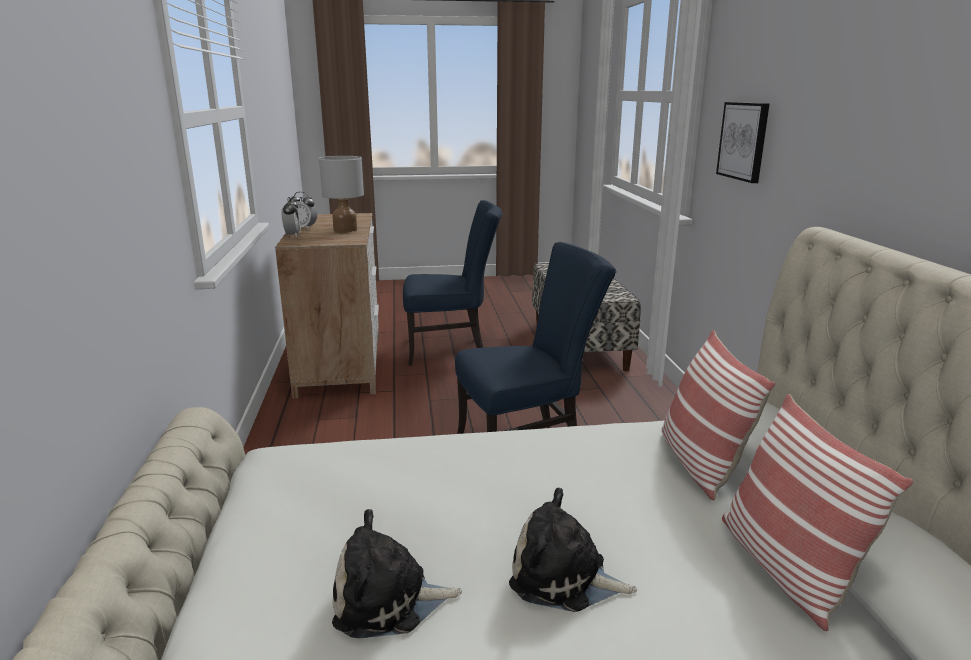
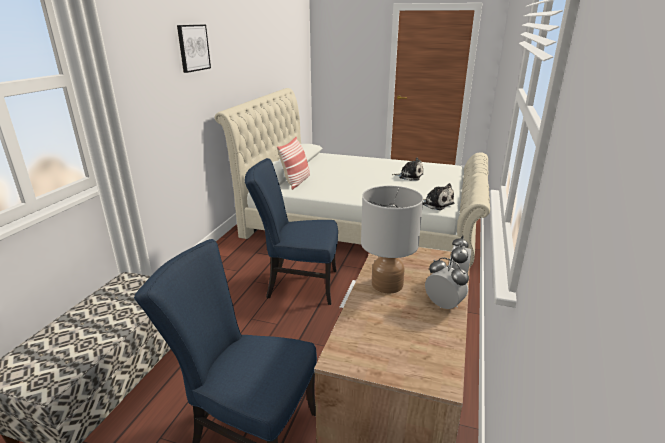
camera: 155 degrees left, 5 degrees up
plush toy [509,488,637,612] -> plush toy moved to [423,183,454,210]
picture [716,102,769,183] -> picture moved to [177,25,211,73]
pillow [722,394,913,631] -> none

